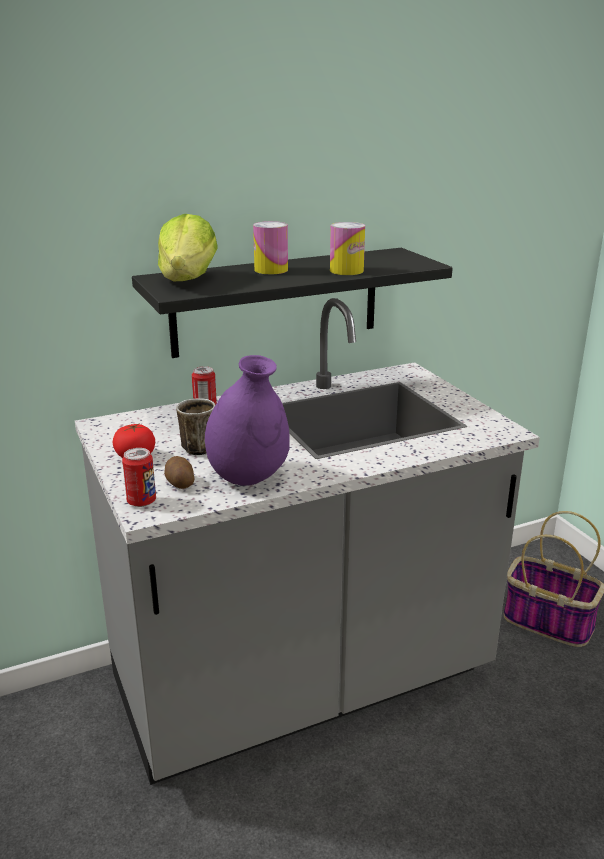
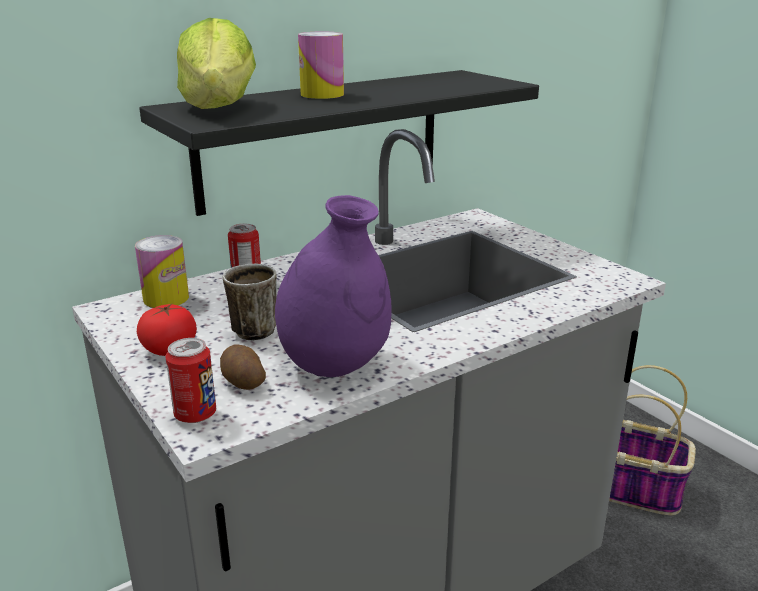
camera: 10 degrees left, 0 degrees up
can [330,222,365,275] -> can moved to [135,235,189,308]

